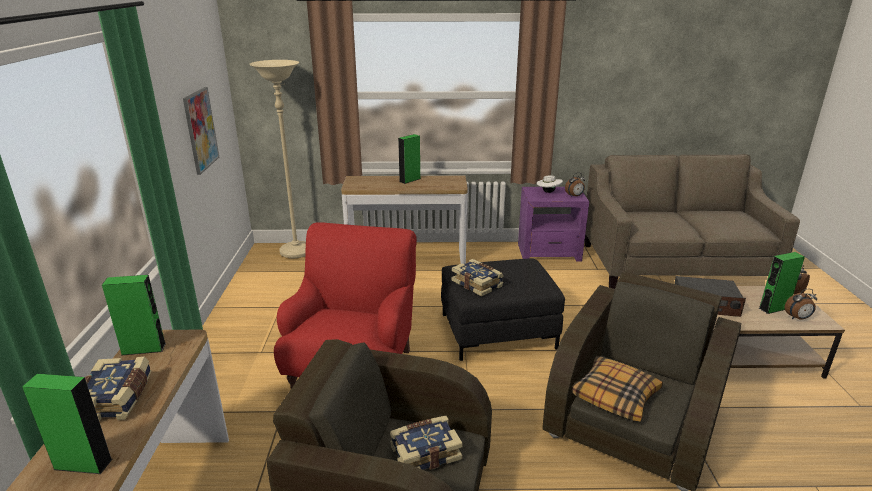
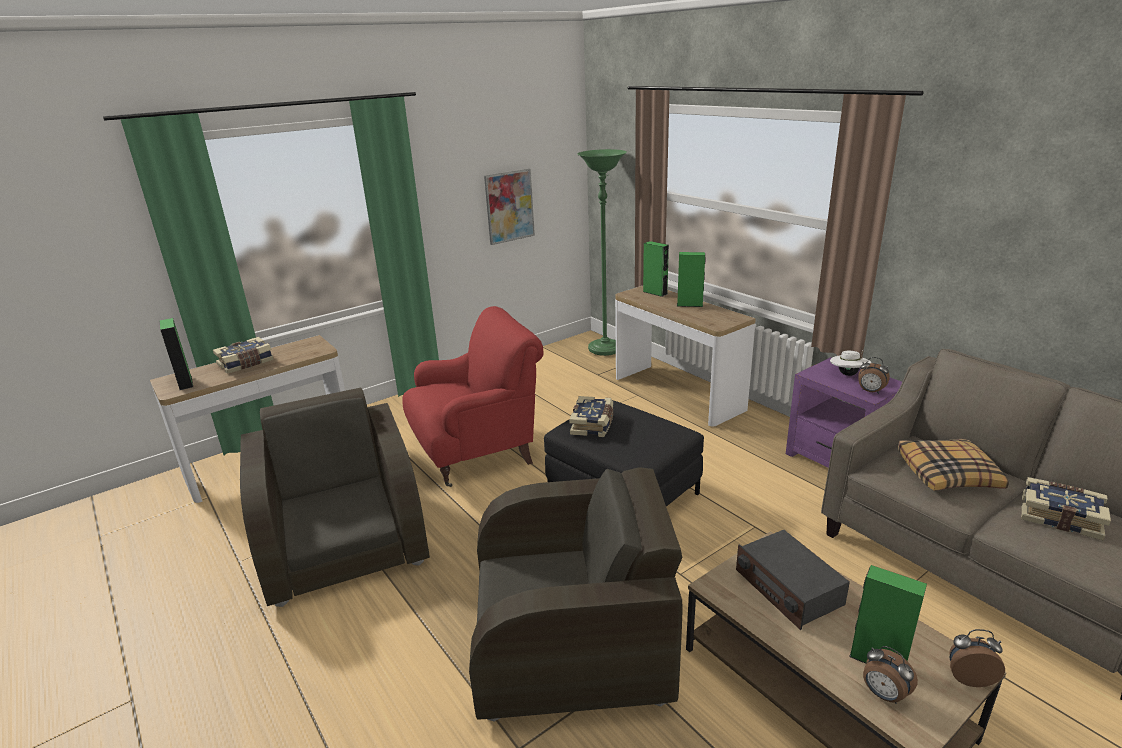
camera: 55 degrees right, 0 degrees up
green speaker [102,275,166,356] -> green speaker moved to [643,241,669,297]
beige floor lamp [250,60,306,258] -> green floor lamp [578,149,627,356]
book [390,416,463,470] -> book moved to [1021,477,1111,540]
pillow [572,356,663,422] -> pillow moved to [898,438,1009,490]

